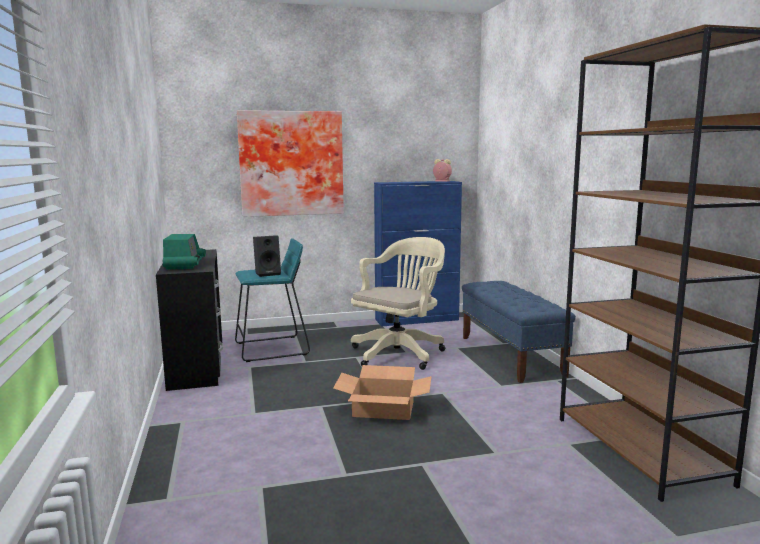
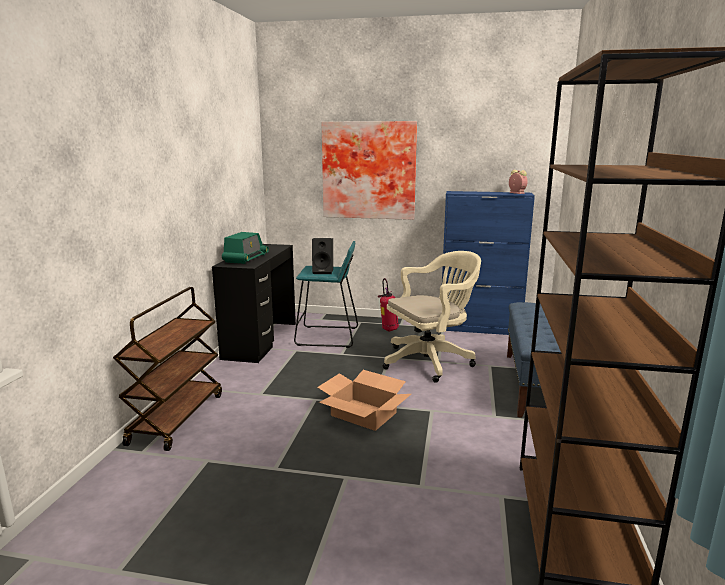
camera: 25 degrees right, 5 degrees up
none -> brown cart [113,287,222,451]
none -> fire extinguisher [378,278,399,332]

